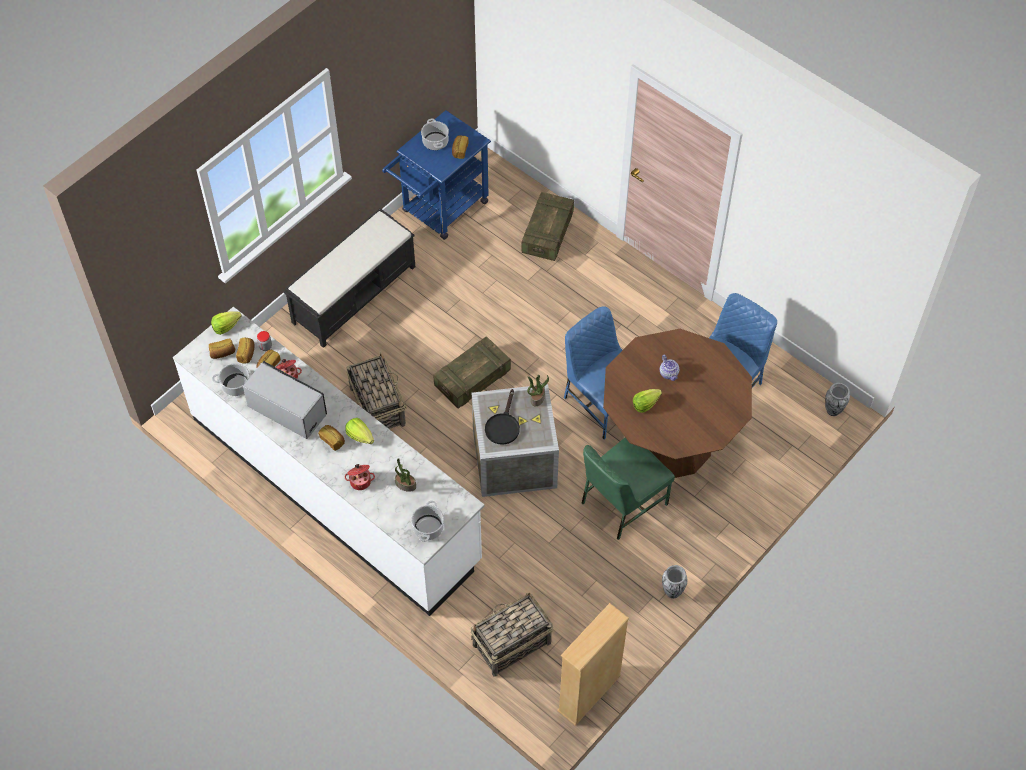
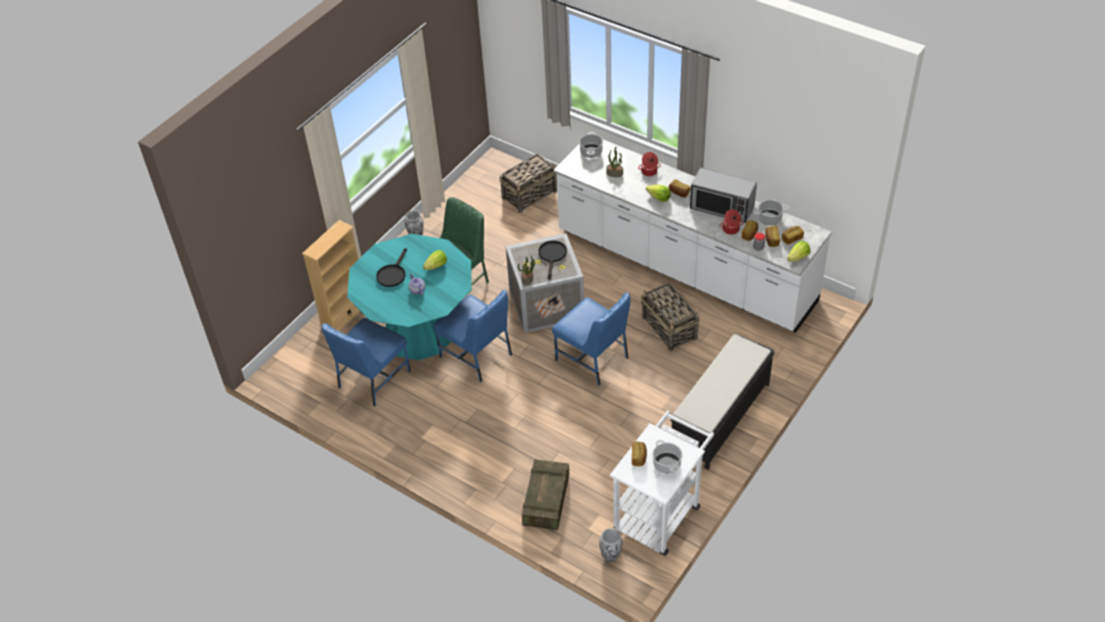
camera: 175 degrees right, 10 degrees down
blue cart [382,110,491,240] -> white cart [610,411,714,556]
crate [433,336,511,408] -> blue chair [552,292,631,385]
beige bookcase [557,603,629,726] -> beige bookcase moved to [302,220,360,331]
brown dining table [603,329,752,478] -> turquoise dining table [347,234,472,360]
vase [825,383,850,416] -> vase moved to [599,529,623,562]
none -> black frying pan [376,248,407,287]

